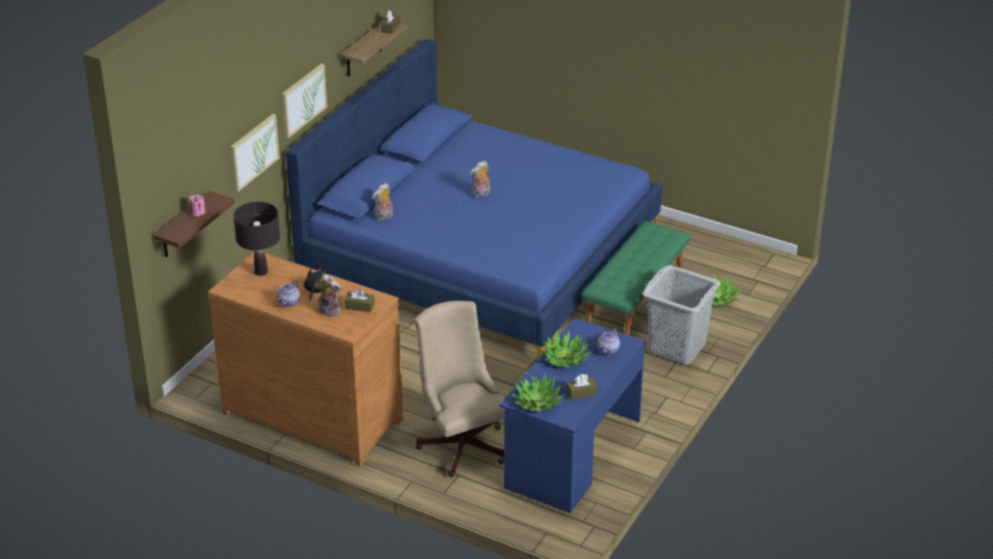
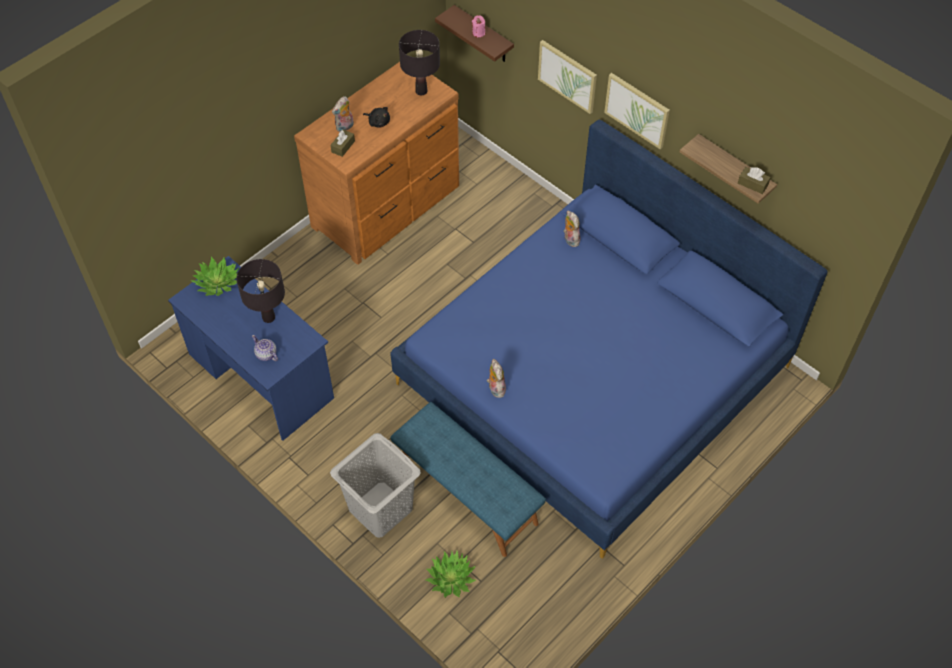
camera: 105 degrees right, 20 degrees up
teapot [277,280,300,307] -> none
beige office chair [414,301,505,477] -> none
plush toy [470,161,490,198] -> plush toy moved to [487,359,506,398]
potted plant [541,331,592,367] -> black table lamp [236,259,285,323]
brown tissue box [566,374,597,400] -> none
green bench [582,221,690,336] -> blue bench [391,402,546,557]

